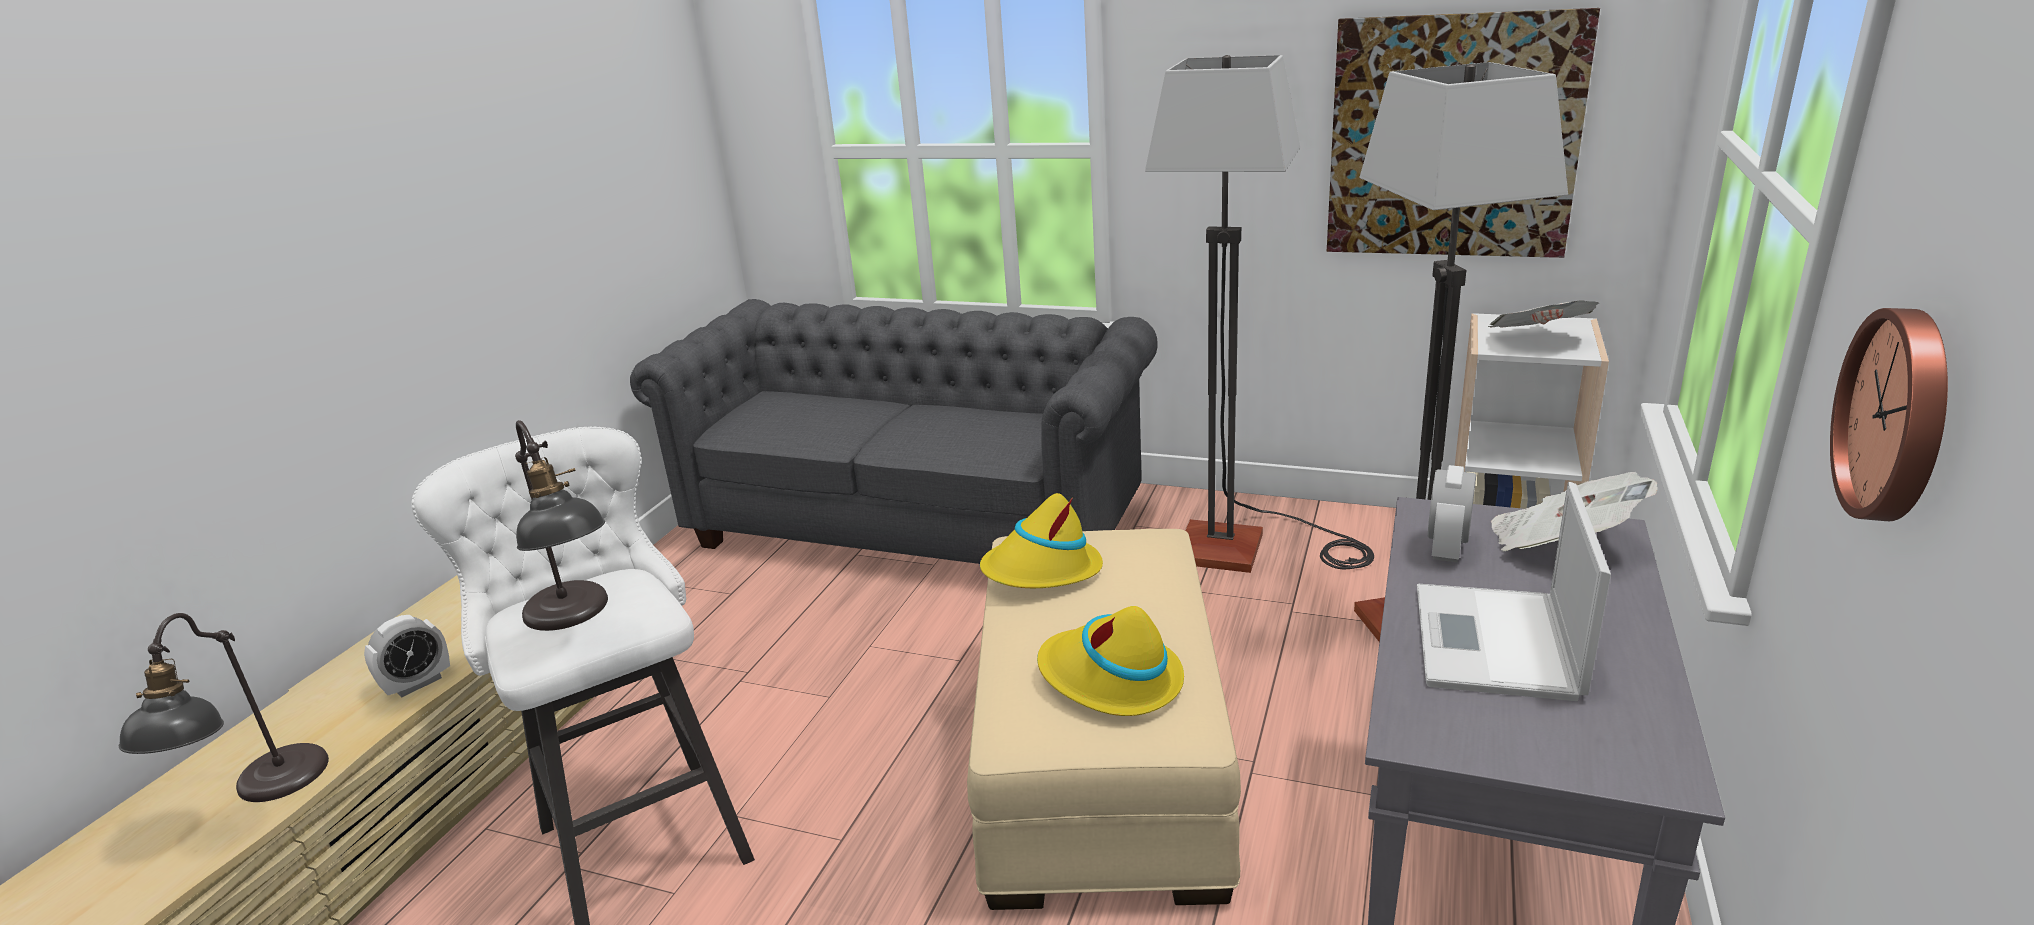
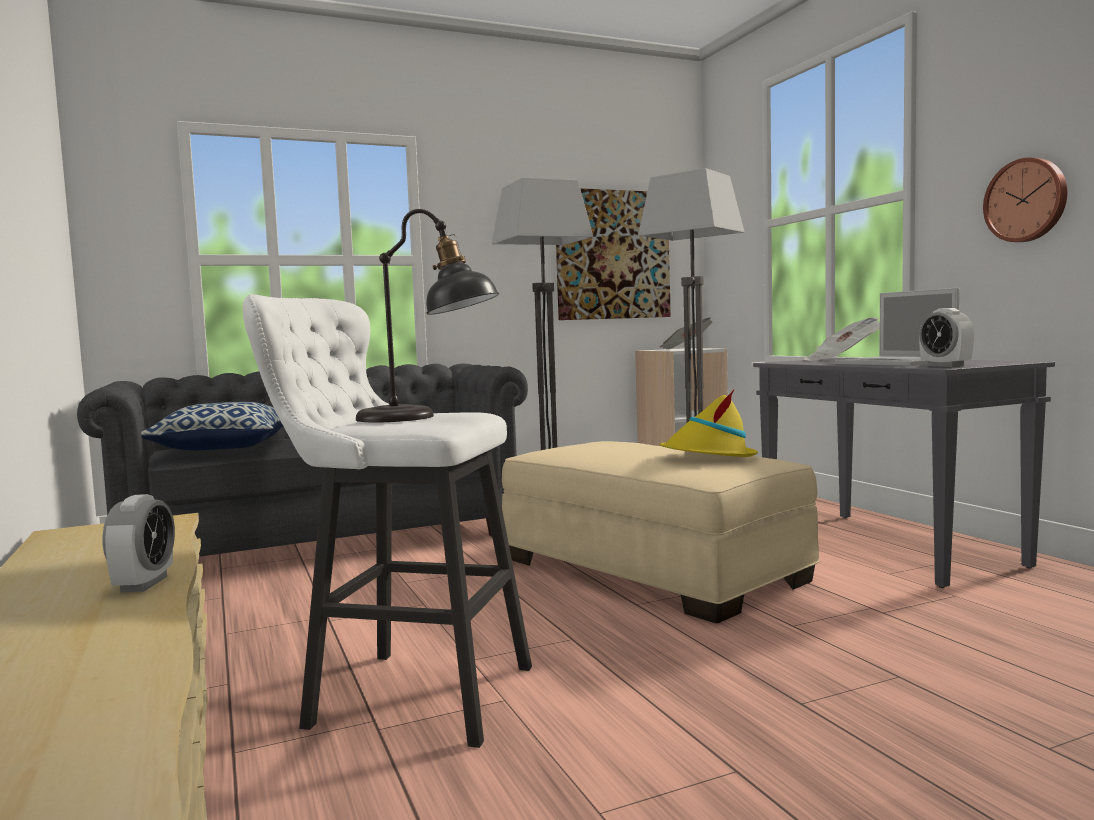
camera: 45 degrees left, 20 degrees down
grey table lamp [119,613,329,802] -> none
yellow hat [980,493,1103,588] -> none
alarm clock [1428,465,1476,563] -> alarm clock moved to [919,308,974,367]
none -> pillow [141,402,283,450]

